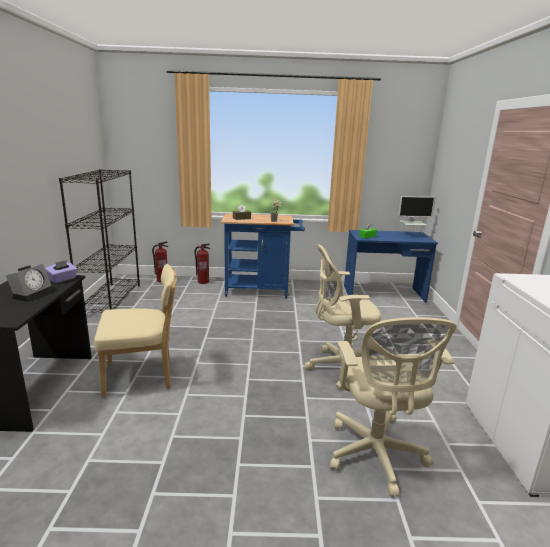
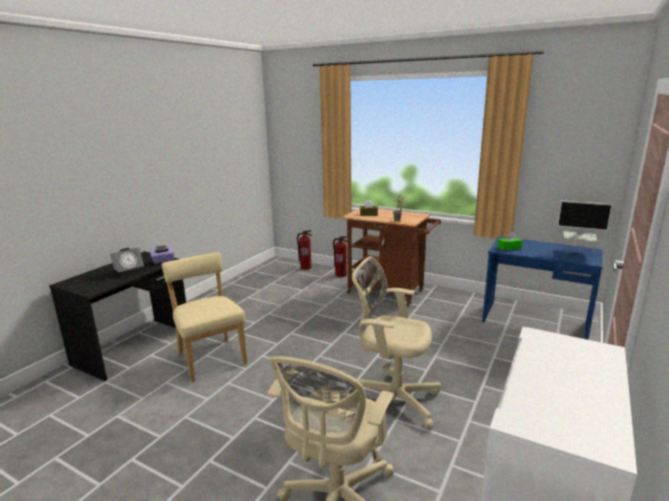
camera: 30 degrees right, 0 degrees up
black bookcase [59,169,140,313] -> none
beige chair [94,264,177,398] -> beige chair turned 135 degrees counterclockwise [162,252,247,381]
blue cart [221,213,305,298] -> brown cart [343,208,441,306]

